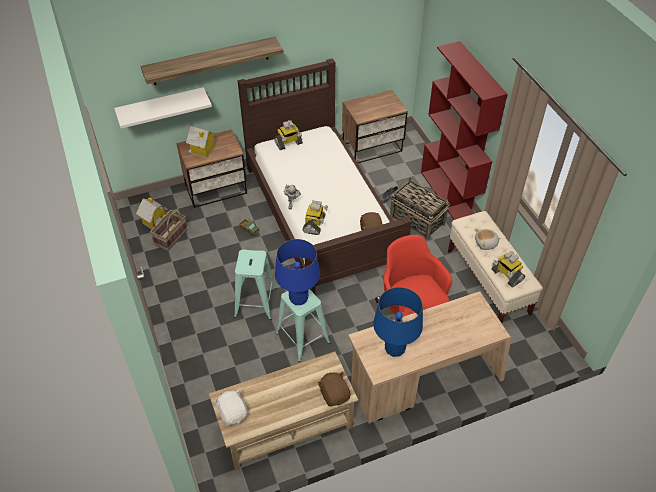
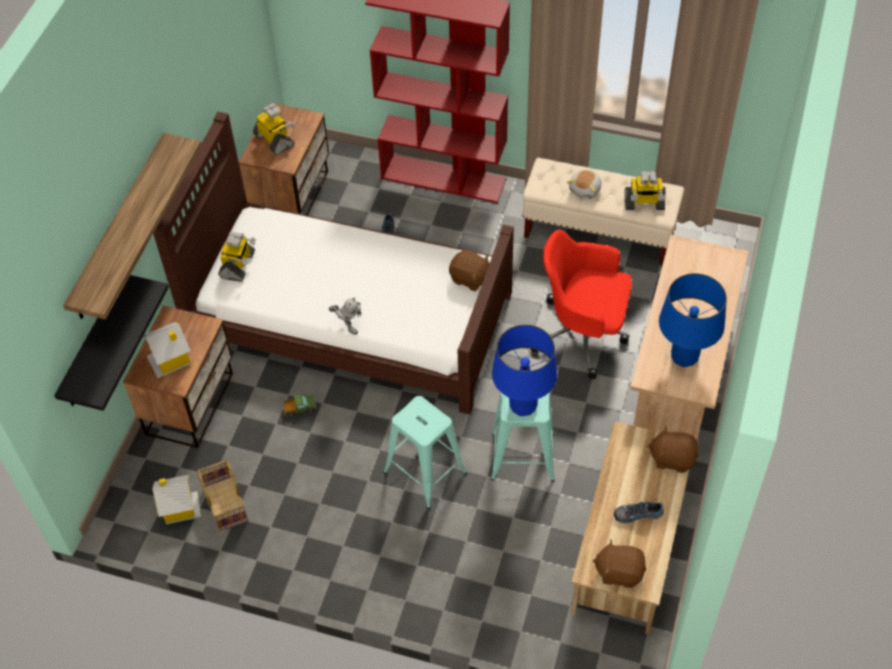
camera: 50 degrees left, 5 degrees up
white shelf [114,87,212,129] -> black shelf [54,275,169,411]
white plush toy [214,390,248,426] -> brown plush toy [593,539,646,588]
toy robot [303,200,328,235] -> toy robot moved to [253,103,295,155]
basket [390,177,450,240] -> none
none -> shoe [614,502,664,523]

